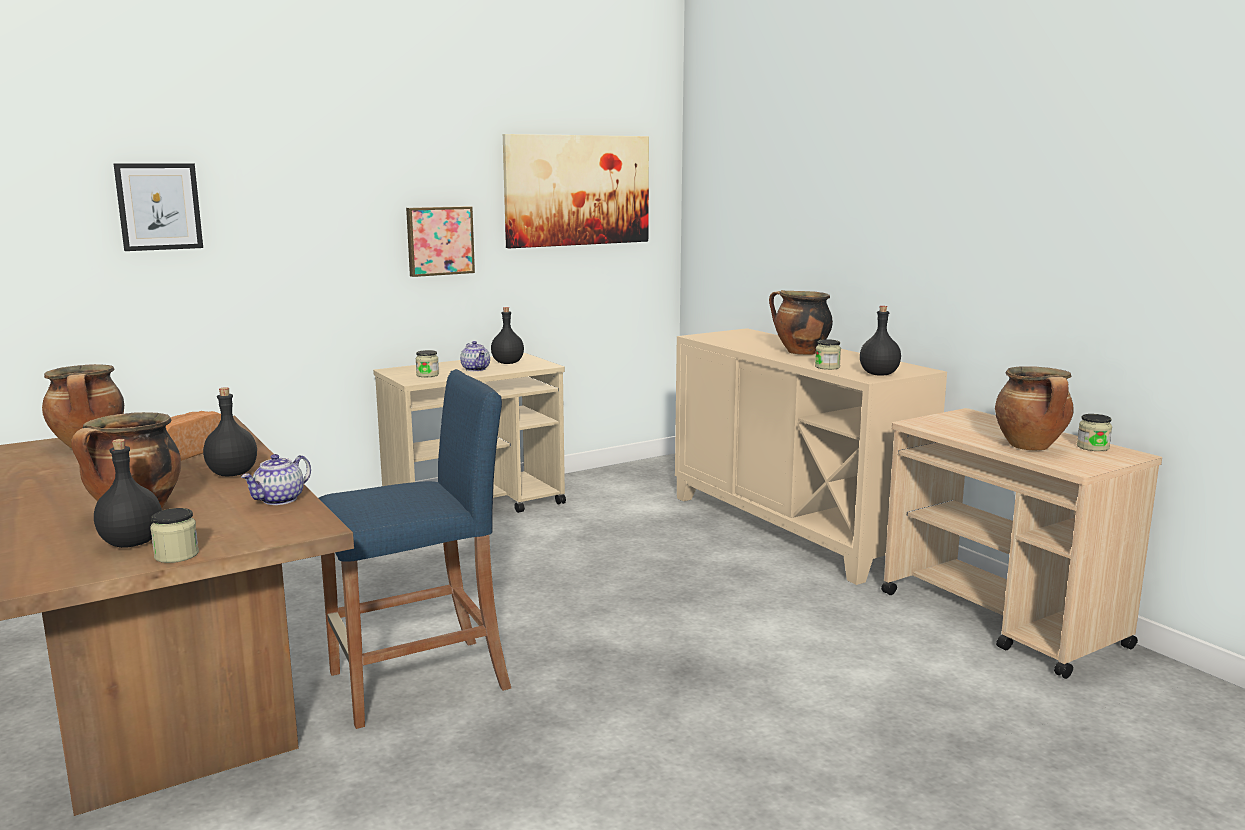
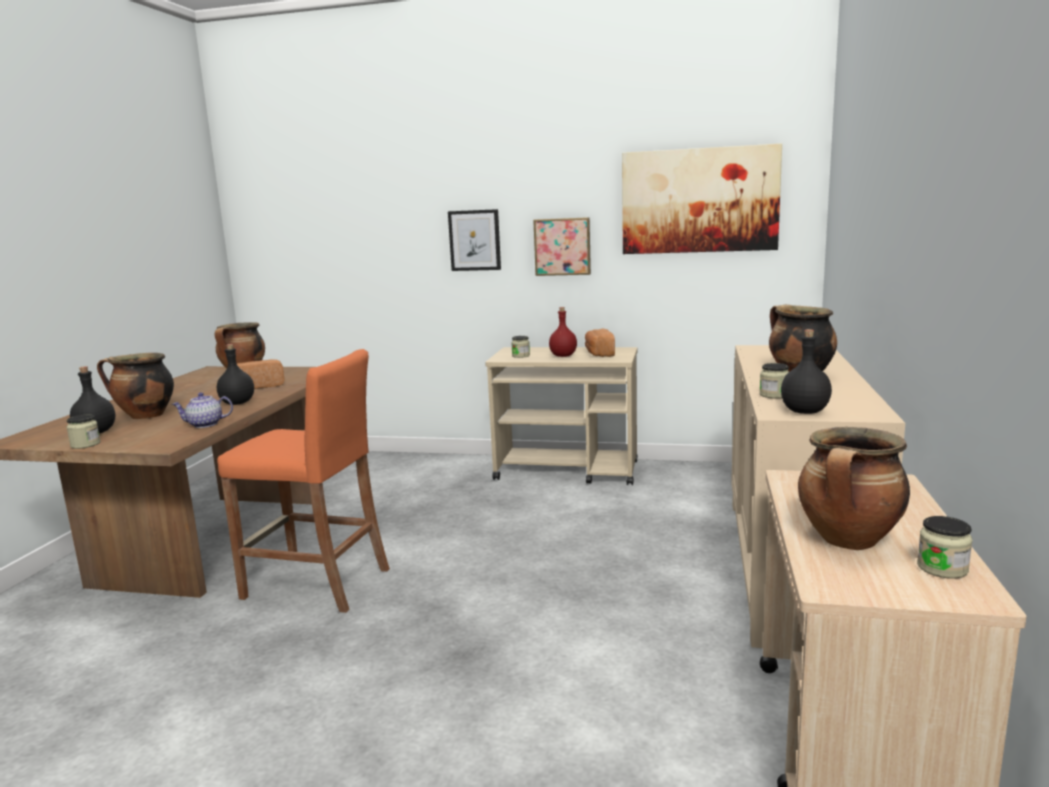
camera: 45 degrees right, 0 degrees up
picture [113,163,203,251] -> picture moved to [448,209,501,271]
blue stool [319,369,511,729] -> orange stool [217,349,390,613]
teapot [460,341,490,371] -> red bottle [549,307,577,357]
black bottle [491,307,524,364] -> bread [585,328,615,357]

